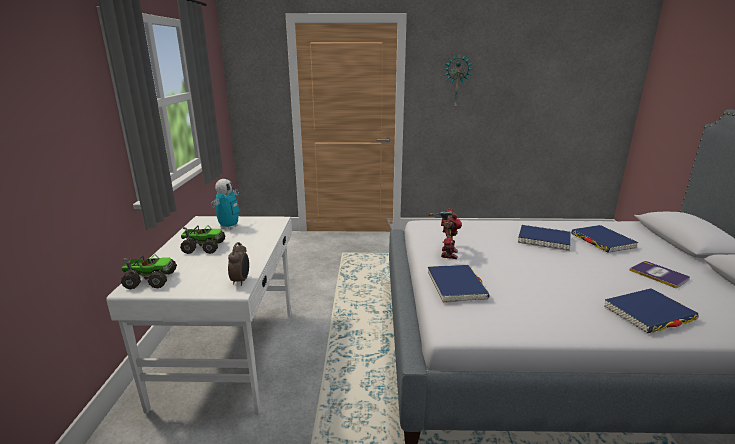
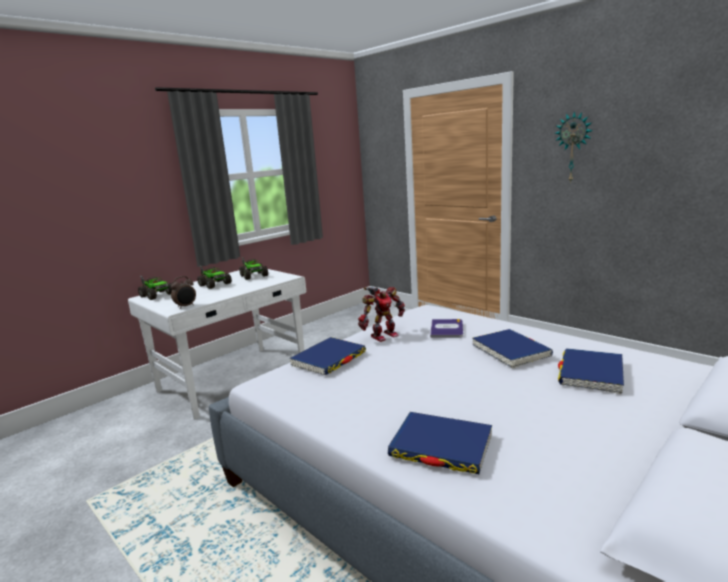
camera: 45 degrees right, 5 degrees down
toy robot [211,179,239,230] -> toy truck [239,257,268,280]
book [629,261,690,289] -> book moved to [430,319,463,338]

